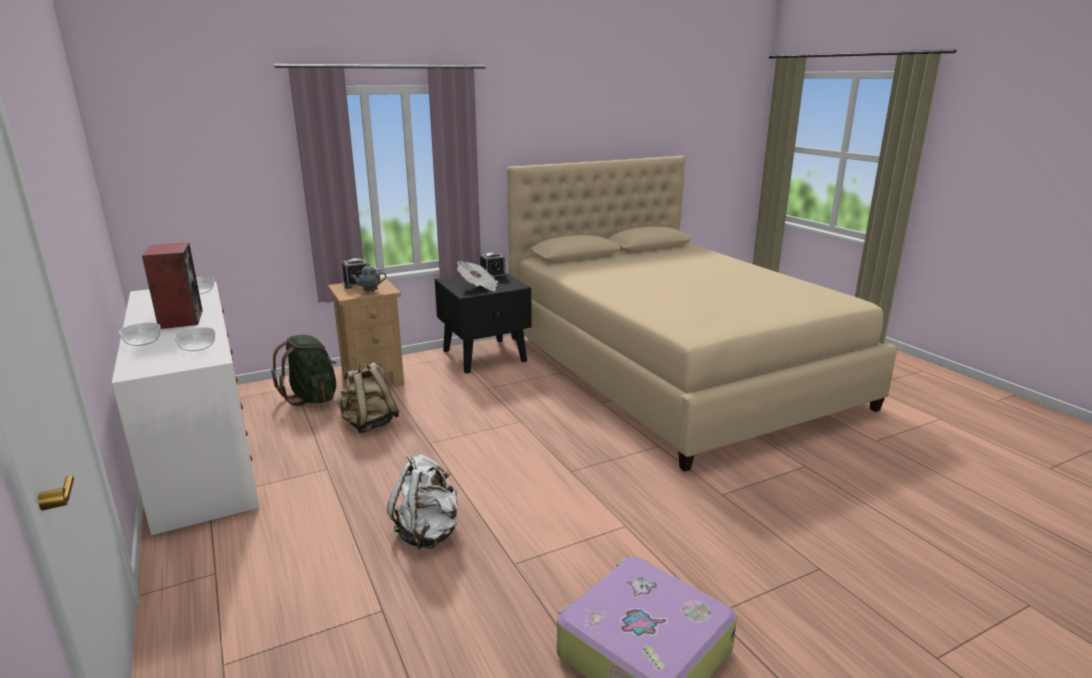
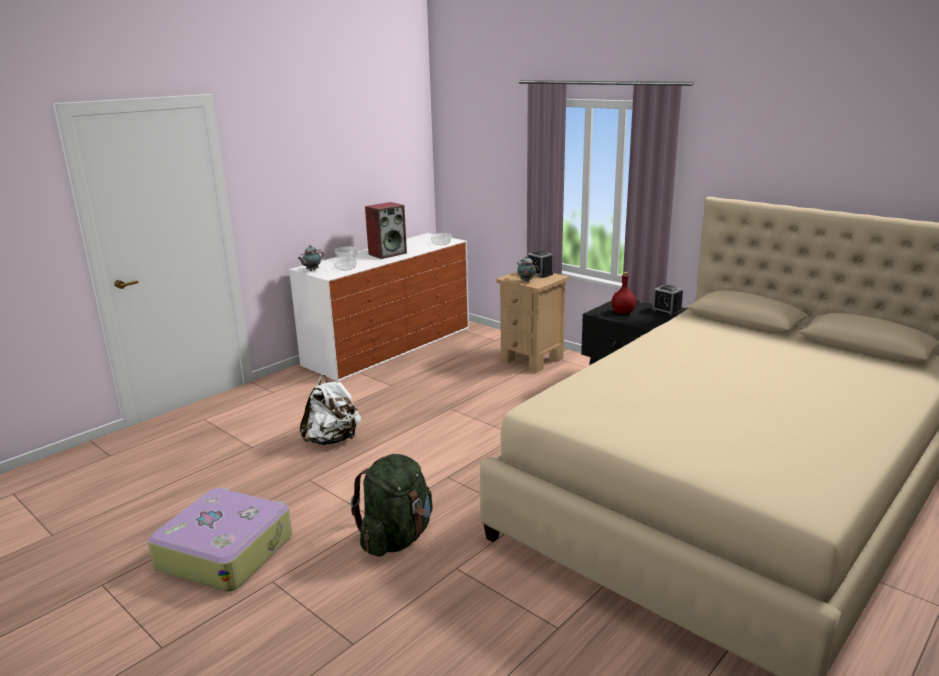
camera: 70 degrees right, 0 degrees up
green backpack [271,335,337,406] -> green backpack moved to [351,454,433,556]
beige backpack [337,362,399,433] -> none
newspaper [457,261,498,291] -> red bottle [611,272,636,314]
none -> teapot [298,245,323,271]

